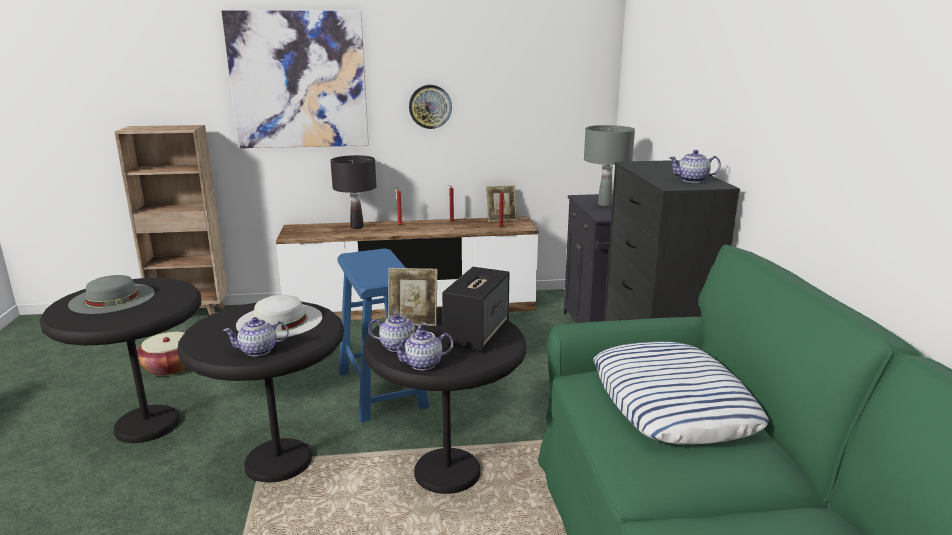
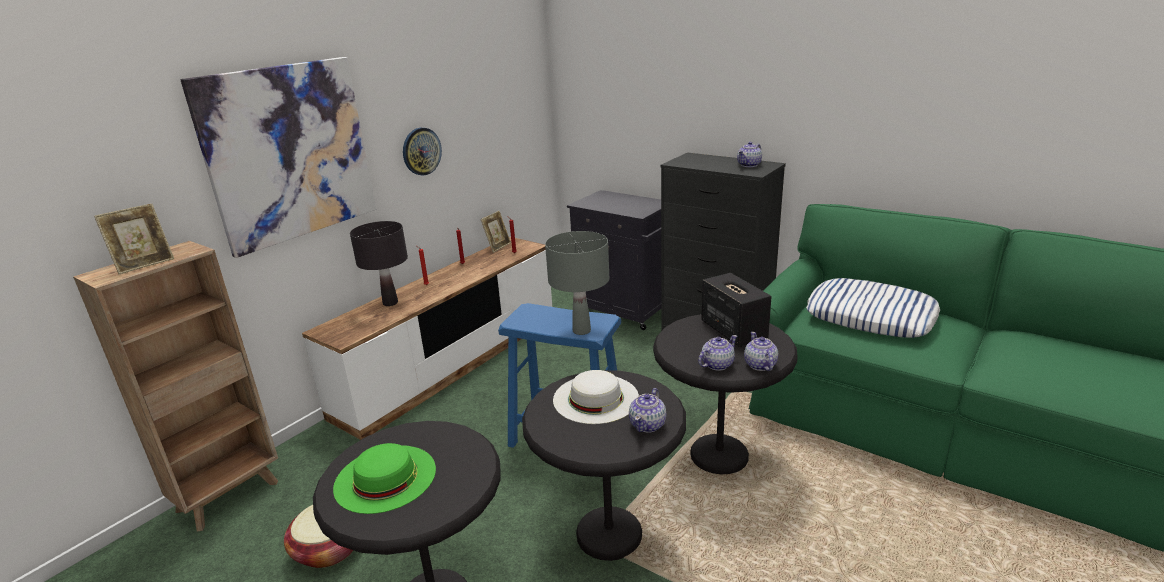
camera: 45 degrees left, 5 degrees up
grey hat [68,275,155,314] -> green hat [333,443,436,514]
picture frame [388,268,438,326] -> picture frame moved to [94,204,174,274]
teapot [391,329,454,371] -> teapot turned 150 degrees clockwise [744,332,778,371]
grey table lamp [584,125,635,206] -> grey table lamp moved to [545,231,609,335]

